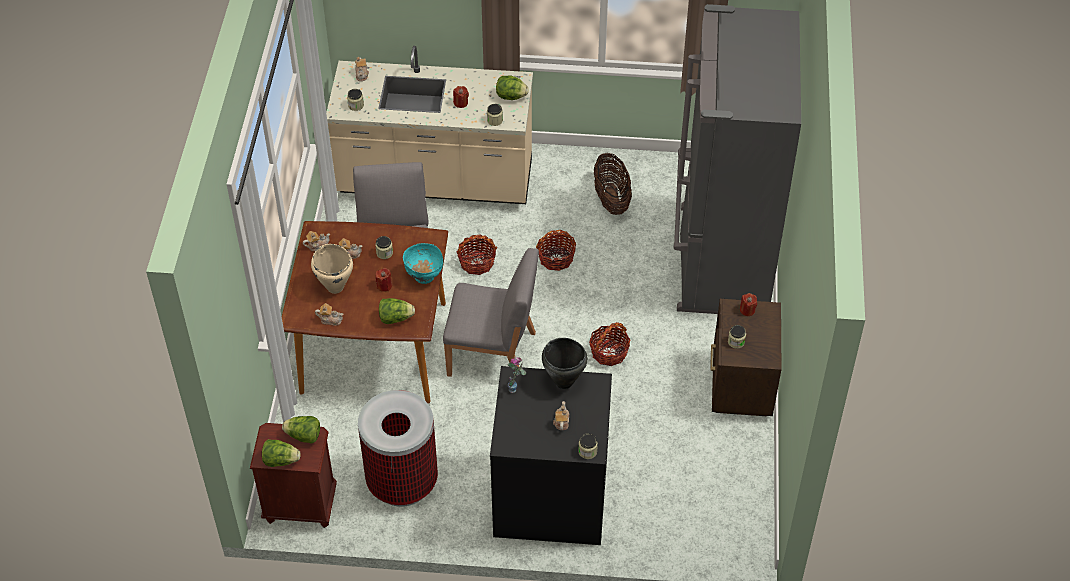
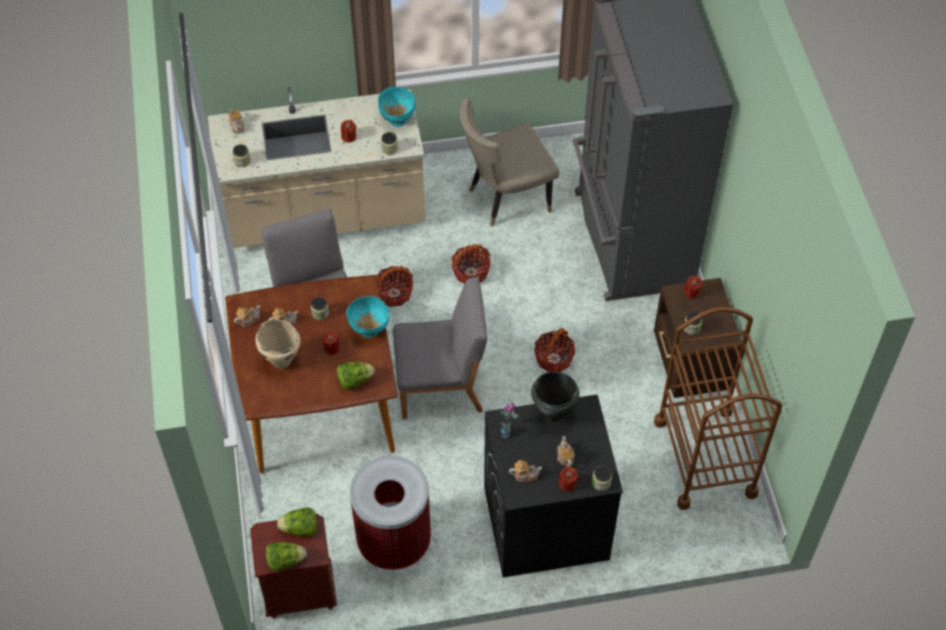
camera: 15 degrees left, 5 degrees up
teapot [315,303,344,326] -> teapot moved to [509,460,542,482]
lettuce [496,76,529,100] -> turquoise bowl [378,87,415,127]
basket [594,153,632,215] -> beige chair [460,98,559,226]
none -> red candle [558,466,579,492]
none -> brown cart [654,307,782,510]

